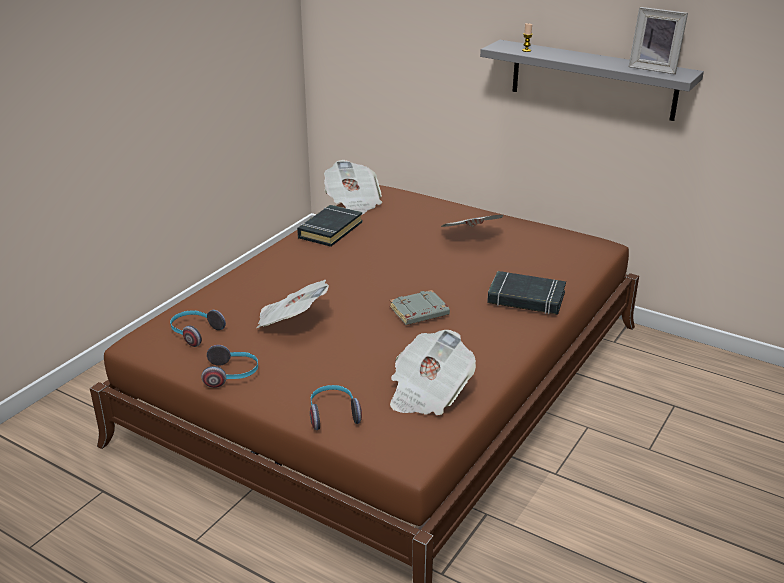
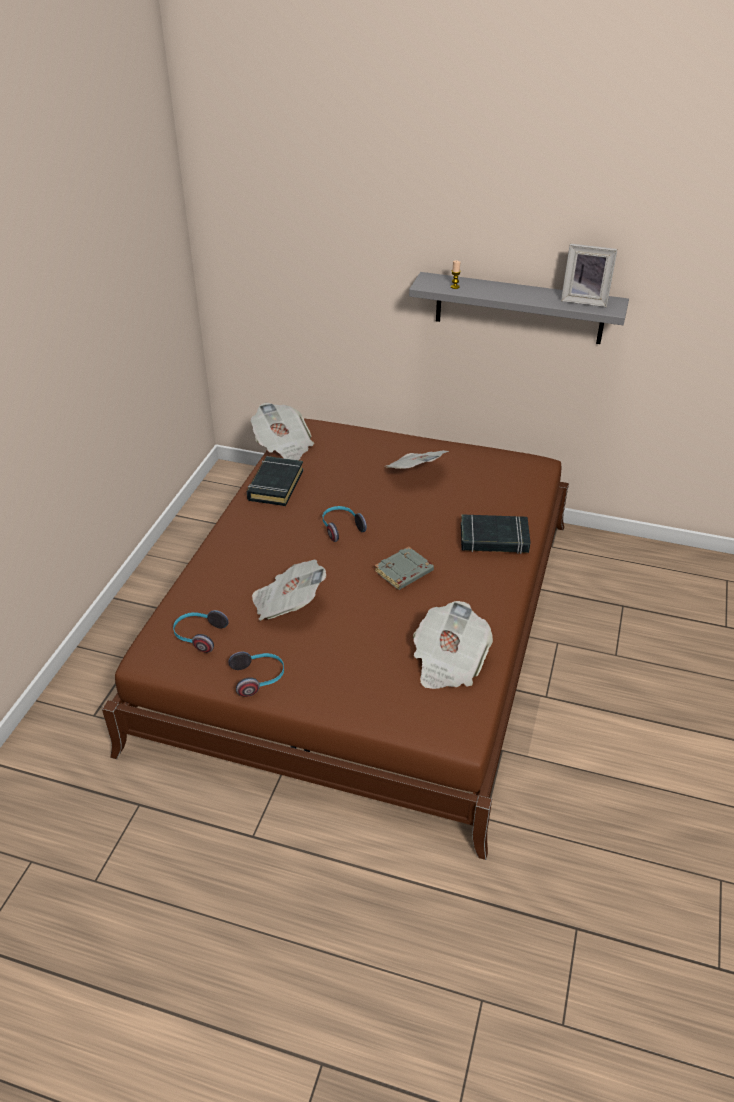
camera: 15 degrees left, 10 degrees up
headphones [310,385,362,430] -> headphones moved to [323,506,367,542]

